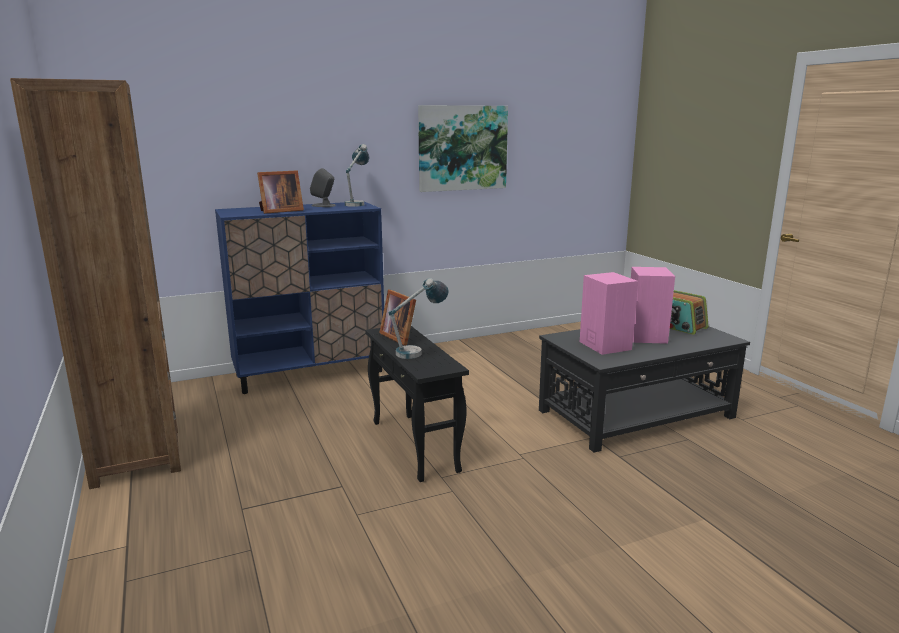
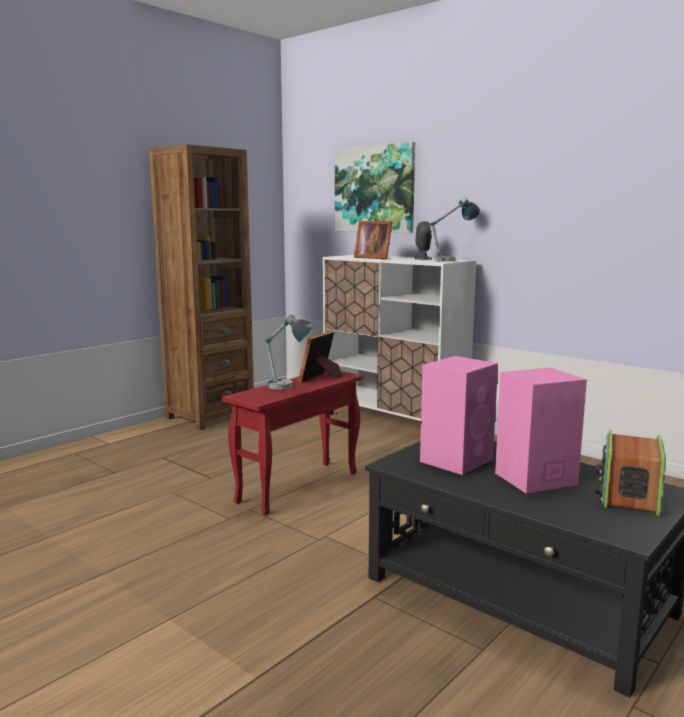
camera: 65 degrees right, 5 degrees down
blue cabinet [215,202,384,394] -> white cabinet [323,255,476,421]
black side table [365,326,469,482] -> red side table [222,370,363,515]
picture [418,105,508,192] -> picture moved to [335,142,415,233]

